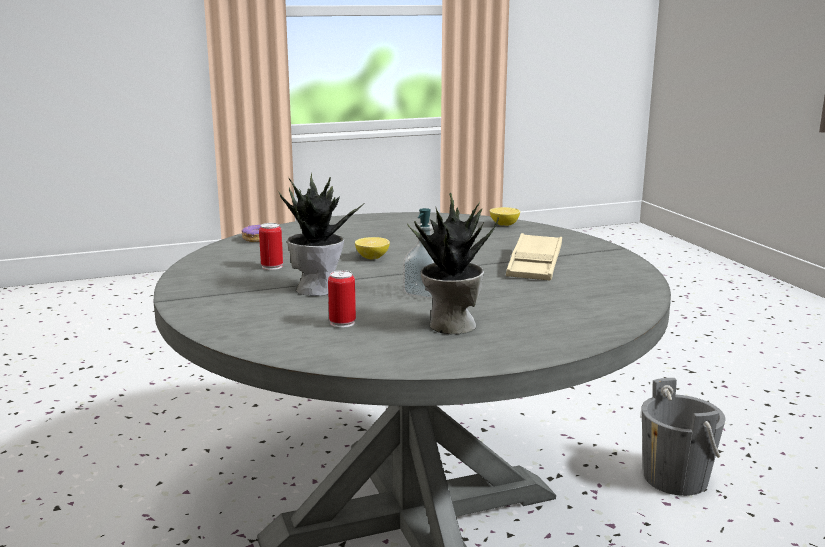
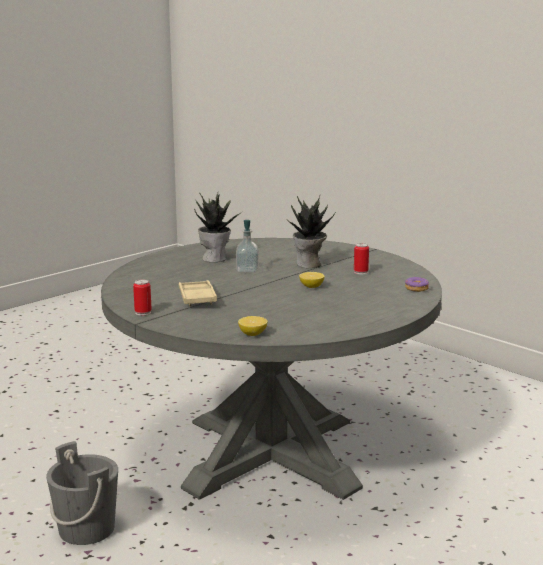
camera: 155 degrees right, 0 degrees up
can [328,270,356,328] -> can moved to [133,279,152,316]

